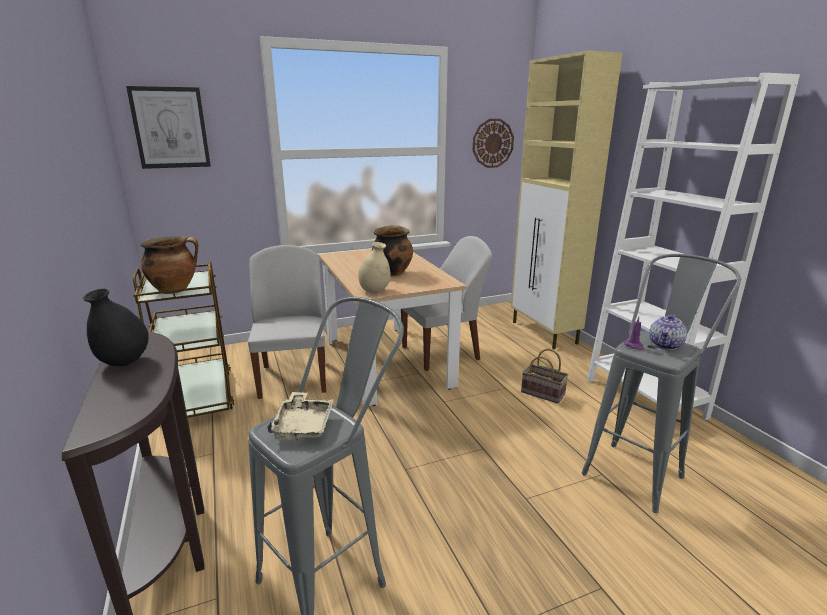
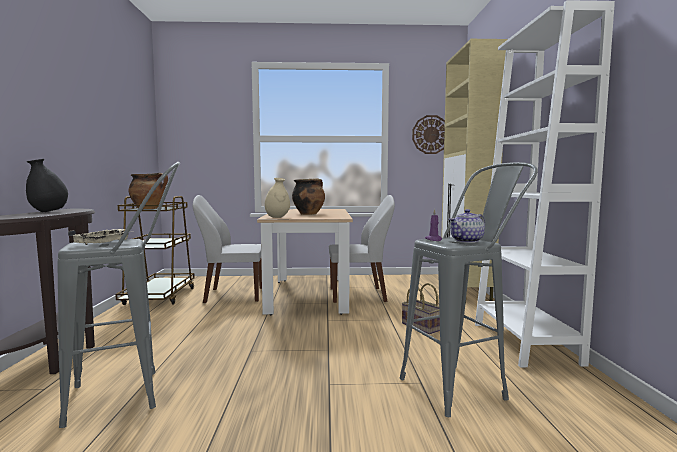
camera: 20 degrees right, 15 degrees down
picture [126,86,211,169] -> none
white chair [248,245,326,399] -> white chair turned 105 degrees counterclockwise [192,195,262,303]

